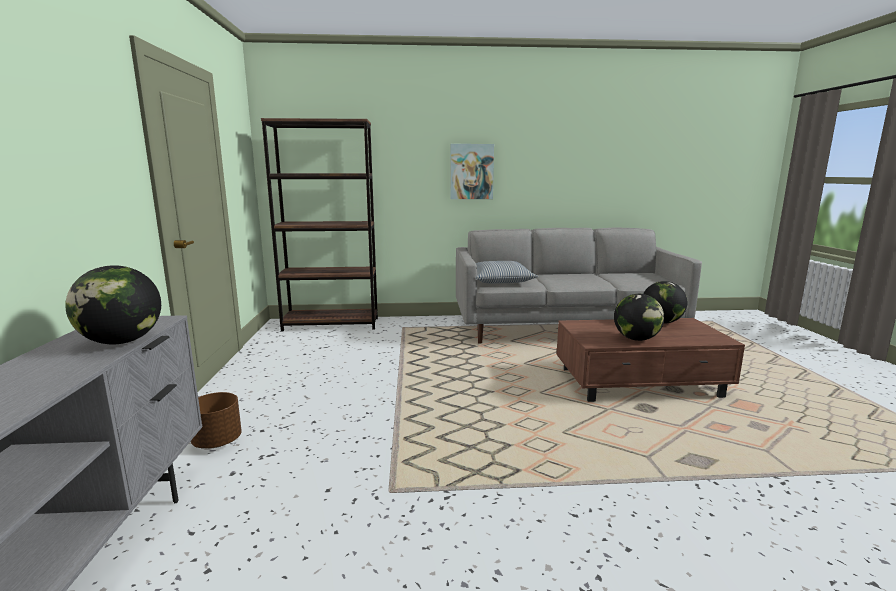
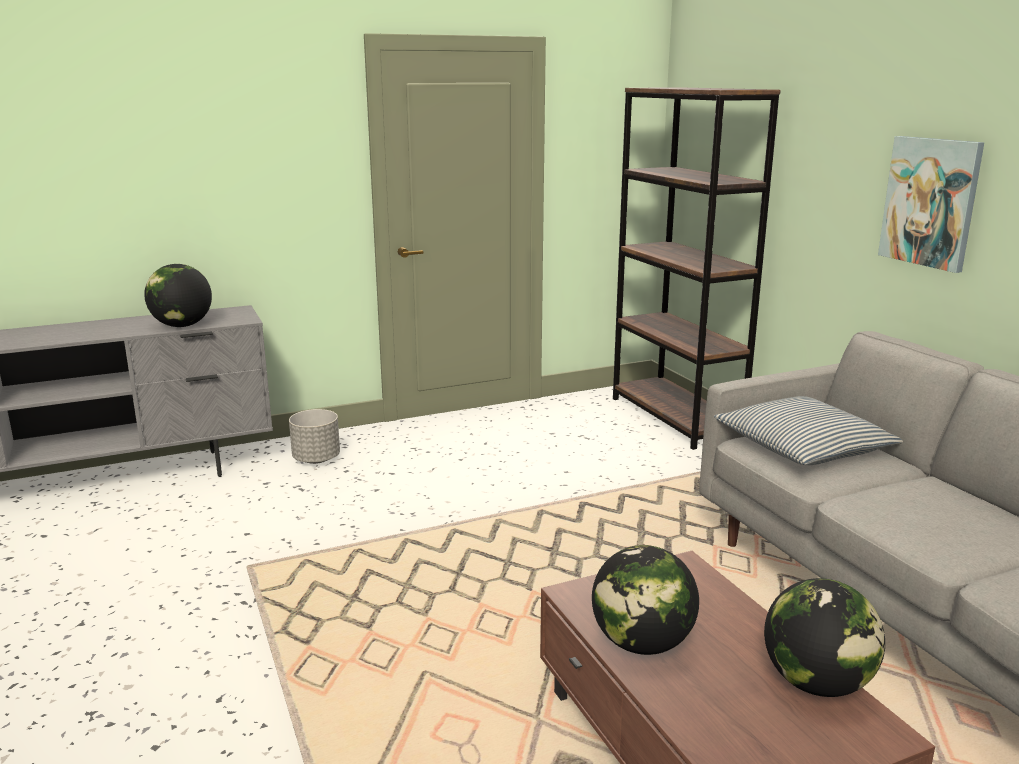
camera: 70 degrees right, 5 degrees up
brown planter [191,392,242,449] -> grey planter [289,409,340,464]

